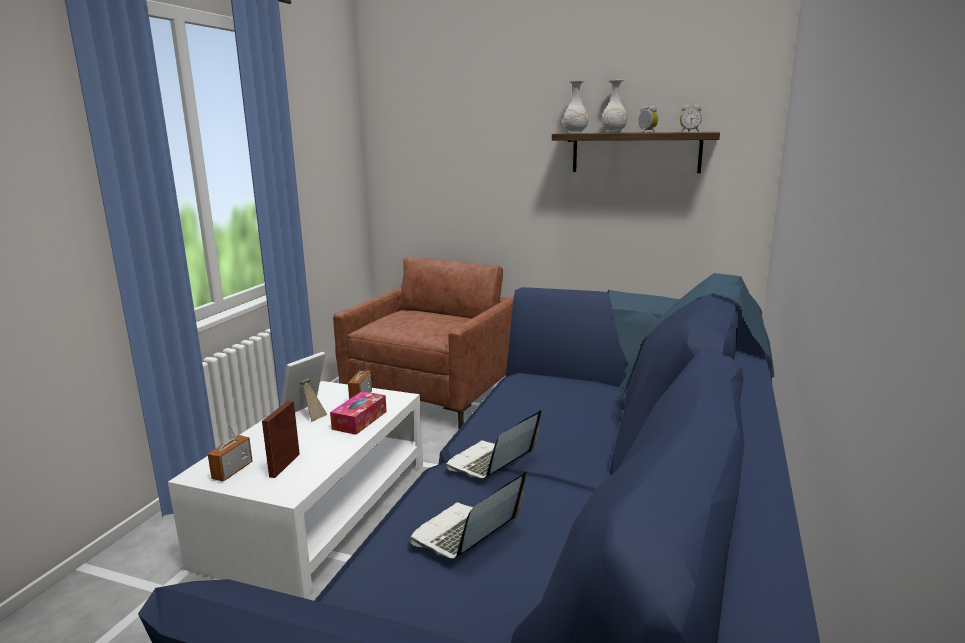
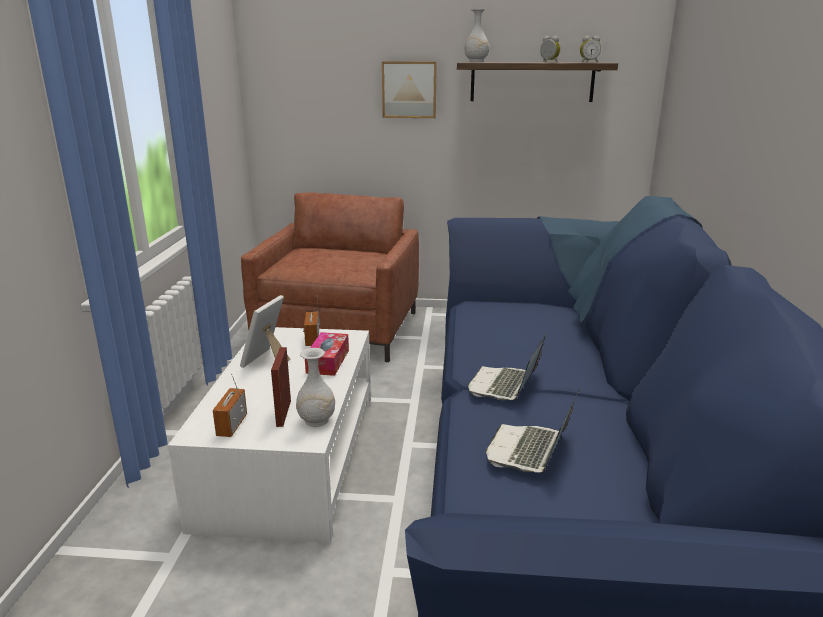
camera: 15 degrees left, 5 degrees up
white vase [602,80,627,133] -> white vase moved to [296,348,335,427]
none -> picture [382,61,437,118]

